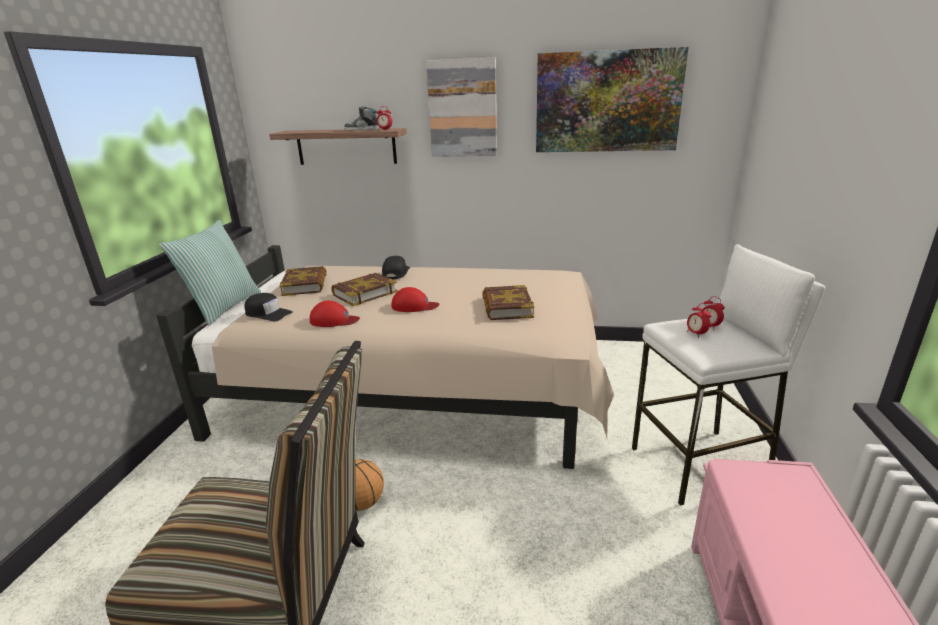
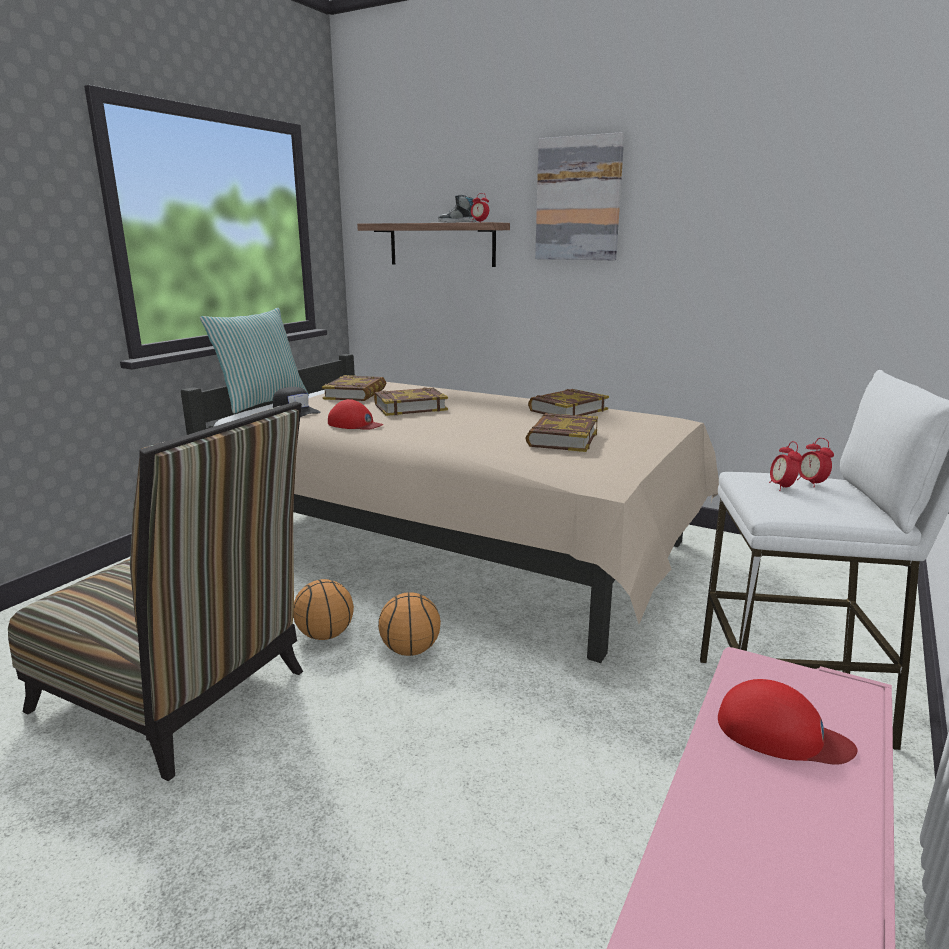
camera: 20 degrees right, 5 degrees down
black cap [382,256,410,279] -> none
red cap [392,287,439,312] -> red cap moved to [718,679,858,765]
picture [536,47,689,152] -> none
none -> basketball [378,592,441,656]
none -> book [528,389,609,416]

